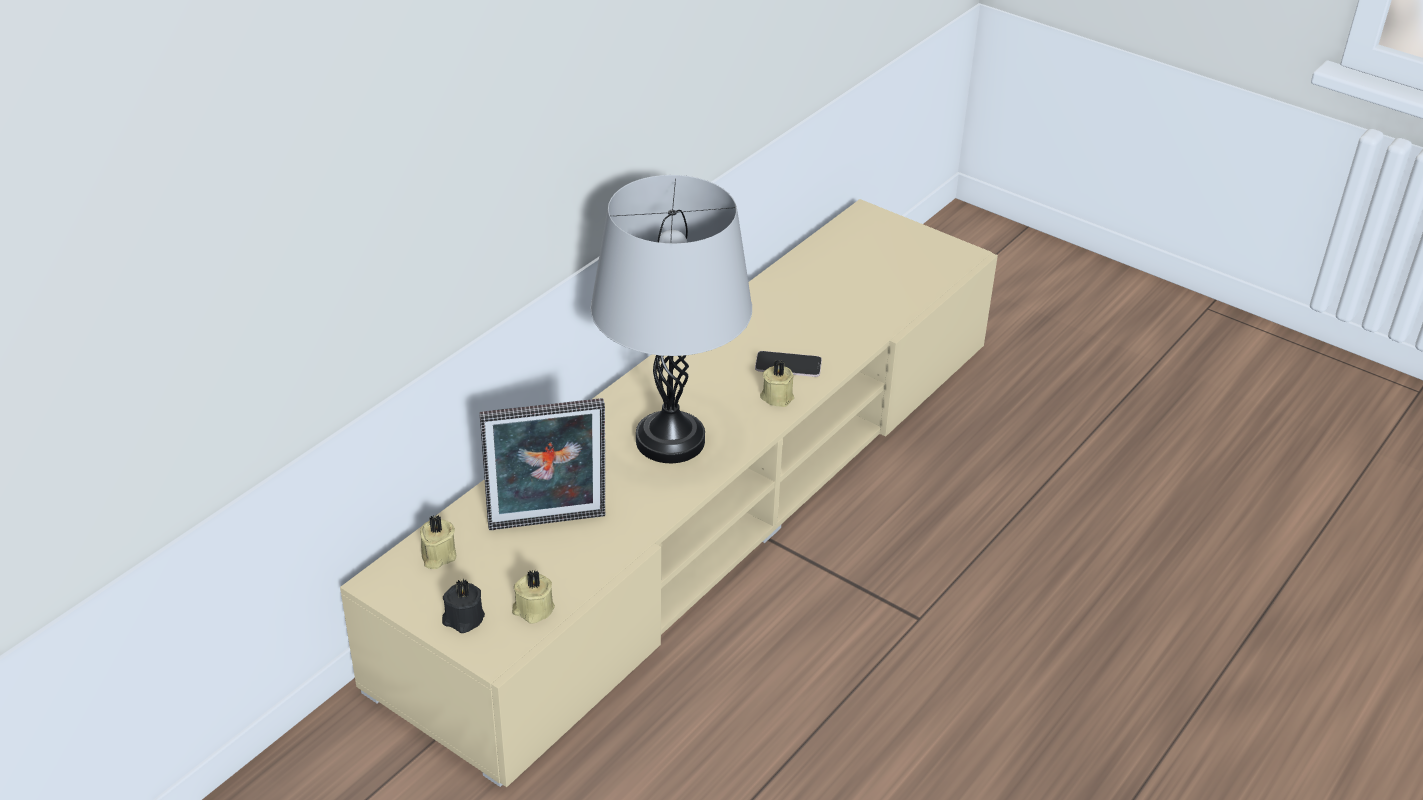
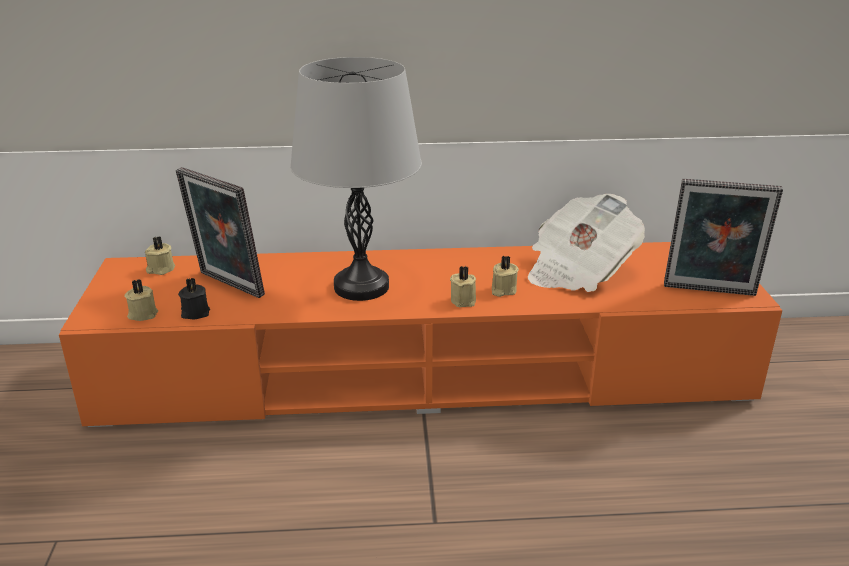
camera: 50 degrees right, 10 degrees down
beige tv stand [340,199,998,787] -> orange tv stand [59,242,783,427]
black candle [442,579,485,633] -> black candle moved to [178,278,210,319]
phone [755,351,822,377] -> beige candle [492,256,519,297]
none -> newspaper [528,194,645,292]
none -> picture frame [664,179,783,296]

